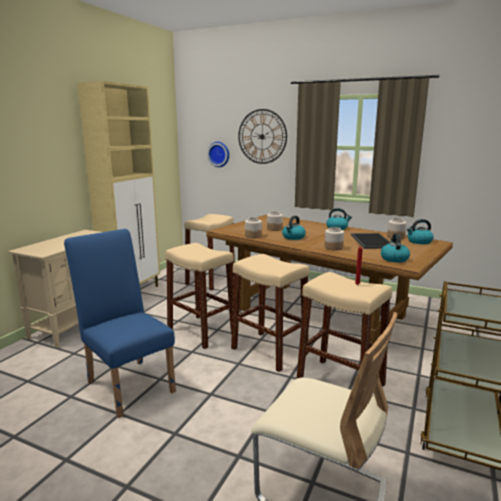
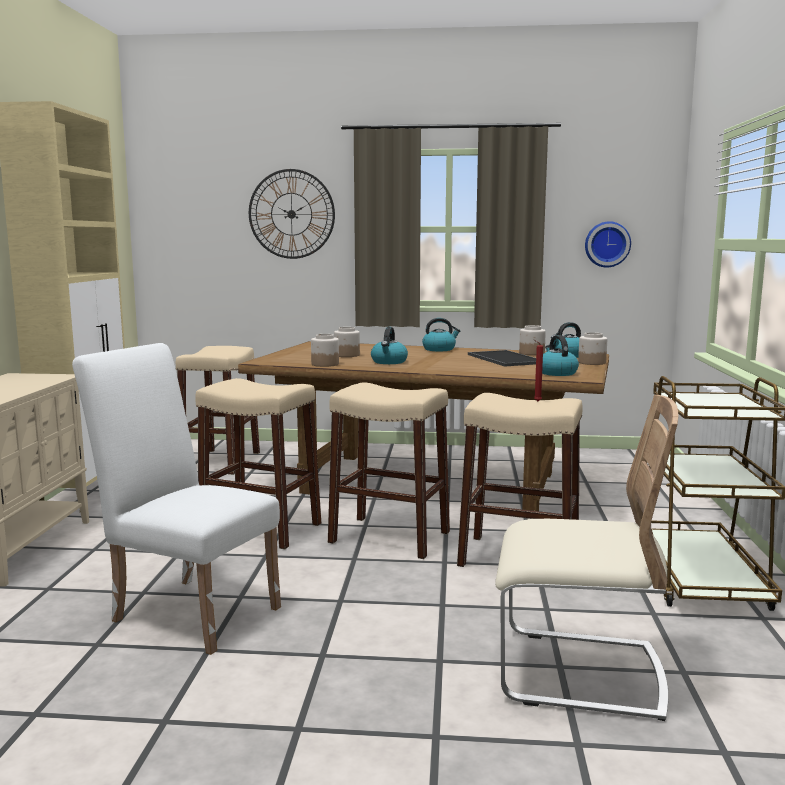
camera: 20 degrees left, 5 degrees down
blue chair [64,229,176,418] -> white chair [72,343,281,655]
wall clock [207,142,229,167] -> wall clock moved to [585,221,631,268]
jar [324,227,344,250] -> jar moved to [578,332,607,365]

